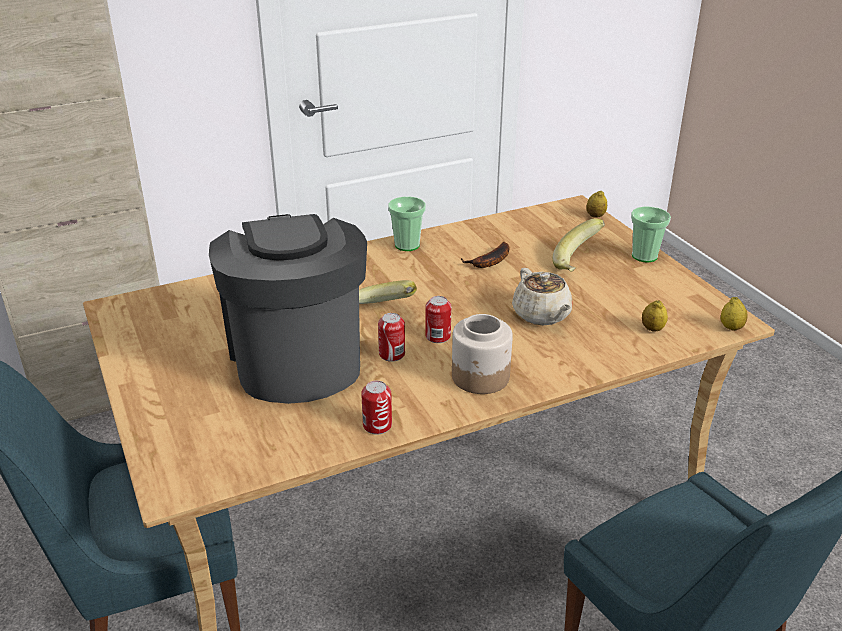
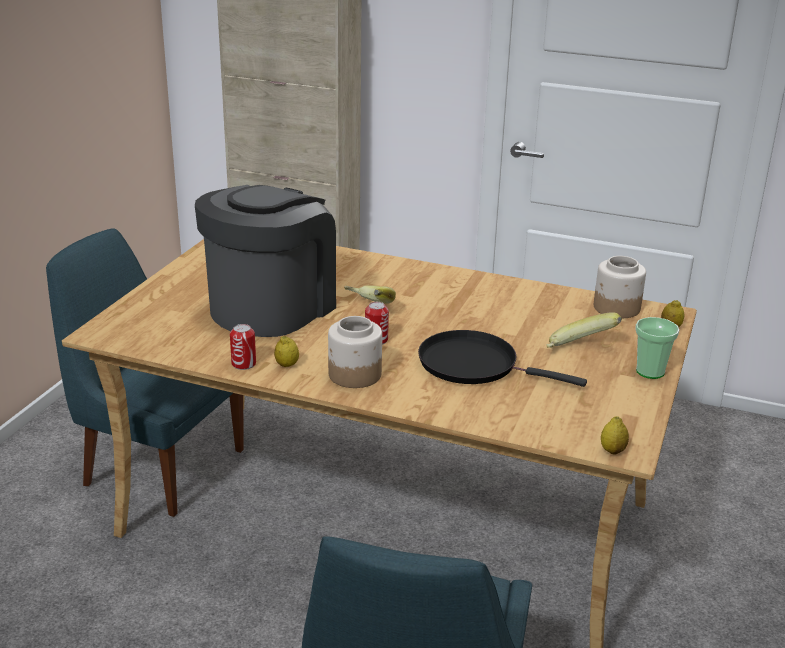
camera: 45 degrees right, 5 degrees down
can [378,313,405,362] -> none
cup [388,197,426,251] -> none
banana [461,242,510,268] -> none
beige teapot [512,268,573,325] -> black frying pan [418,330,587,387]
lemon [642,300,668,331] -> lemon moved to [274,336,299,367]
none -> jar [594,256,646,318]

